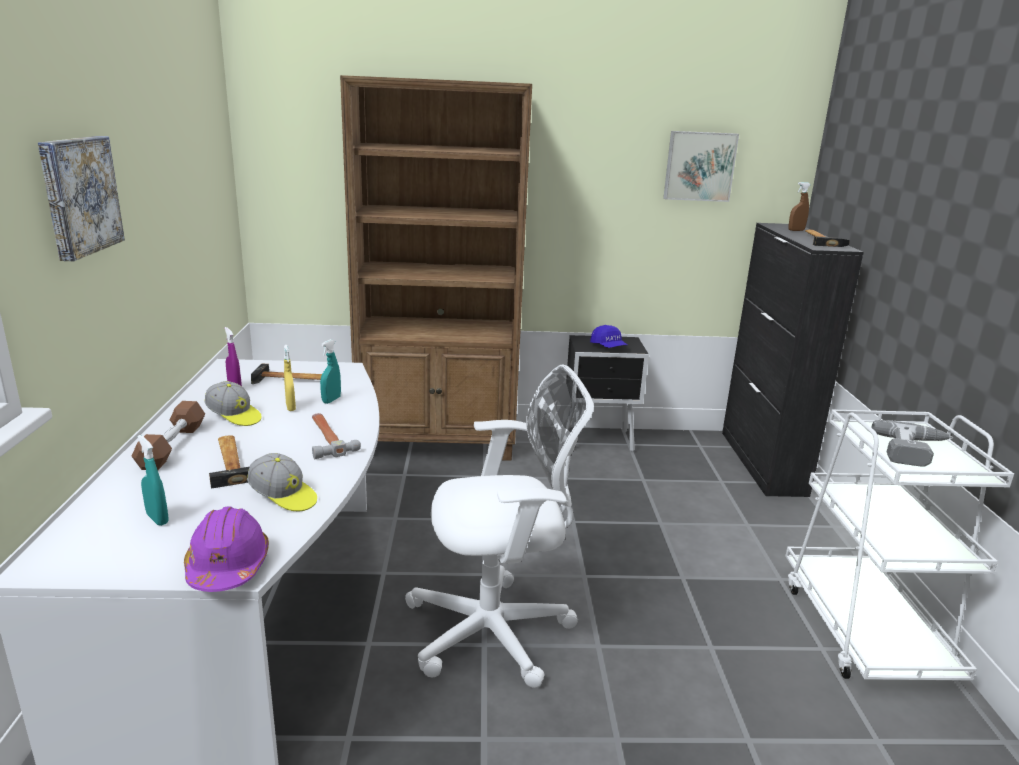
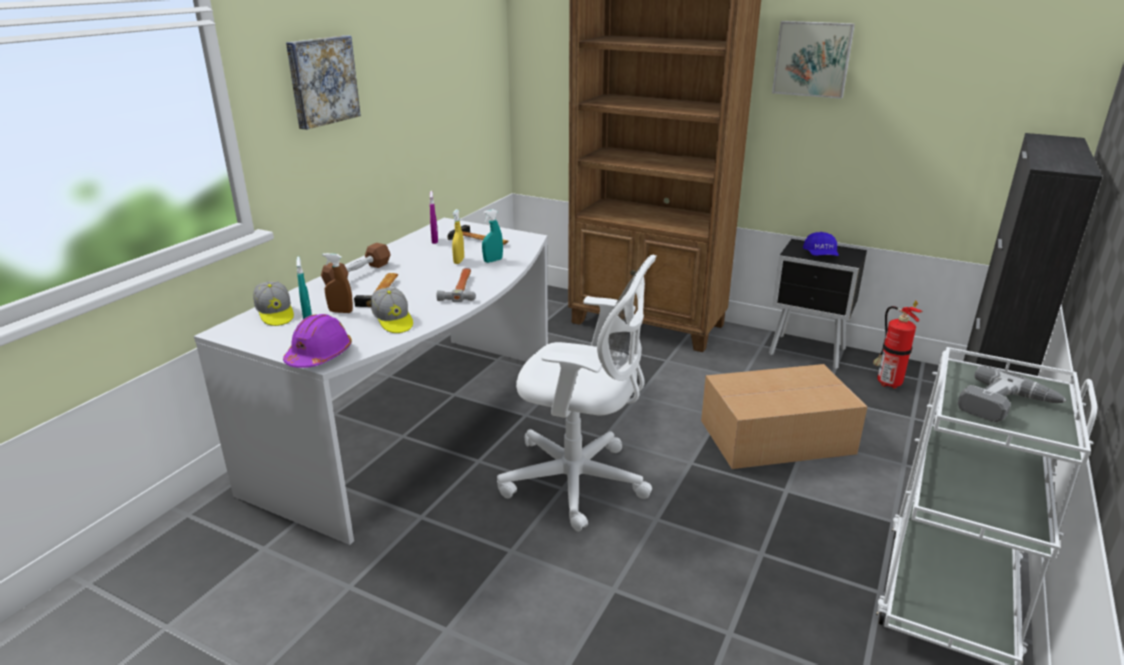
camera: 30 degrees right, 5 degrees up
cap [204,381,262,426] -> cap moved to [253,281,294,326]
picture [663,131,739,202] -> picture moved to [772,21,855,99]
brown spray bottle [788,182,811,231] -> brown spray bottle moved to [322,253,353,313]
hammer [805,230,850,247] -> none
none -> cardboard box [701,364,867,469]
none -> fire extinguisher [873,300,923,389]

